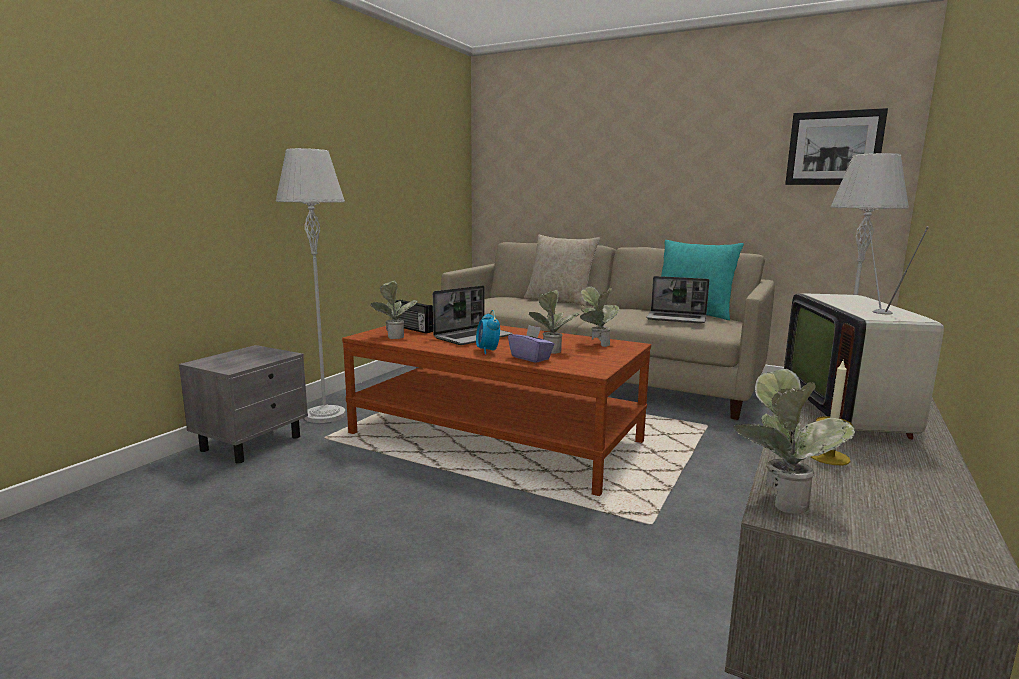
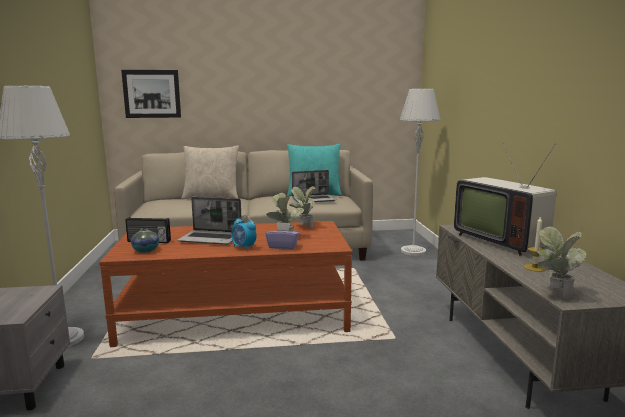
camera: 35 degrees left, 0 degrees up
potted plant [370,281,418,339] -> vase [131,228,159,253]
laptop [433,285,513,345] -> laptop turned 90 degrees clockwise [177,197,242,245]
picture [785,108,888,185] -> picture moved to [121,70,181,118]

